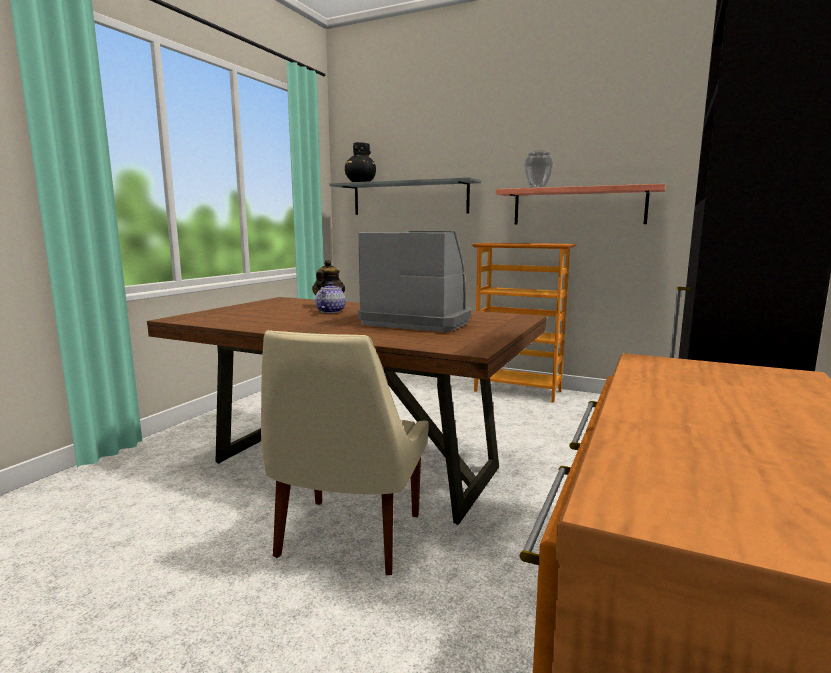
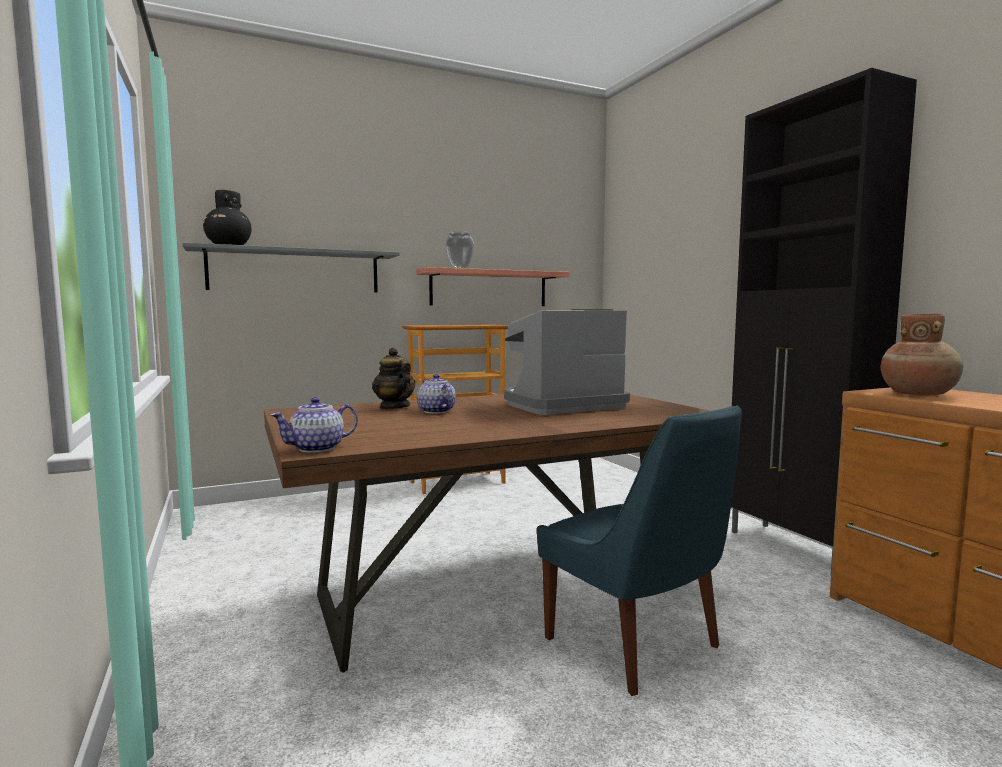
camera: 50 degrees left, 5 degrees down
beige chair [261,330,429,575] -> blue chair [537,405,742,696]
none -> teapot [270,397,358,453]
none -> brown vase [881,314,963,395]

